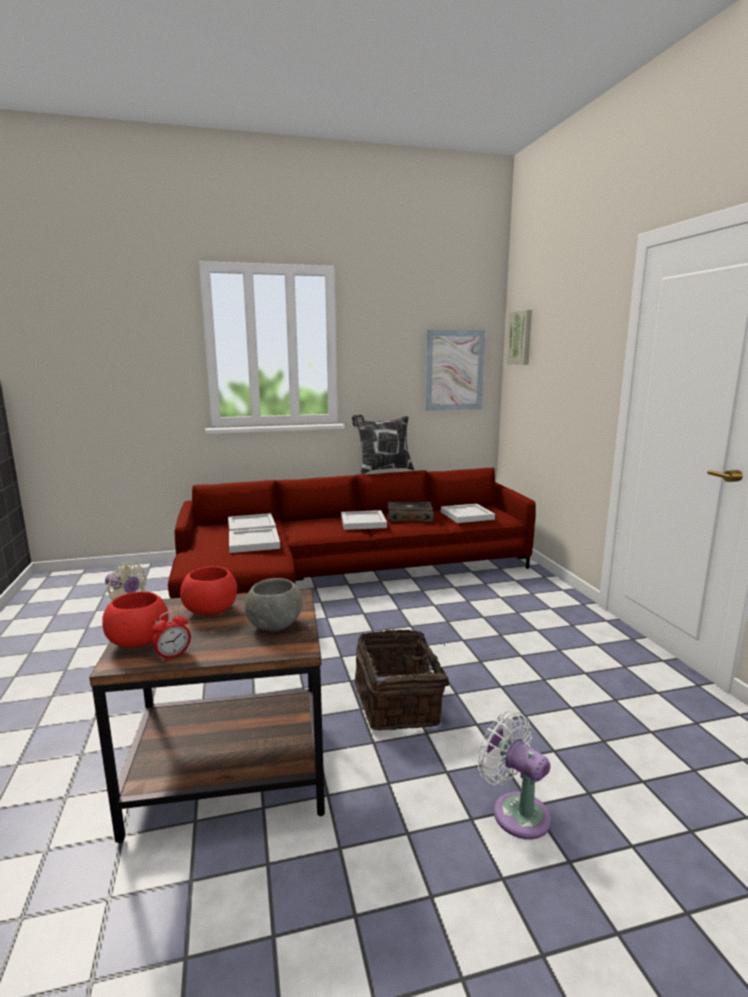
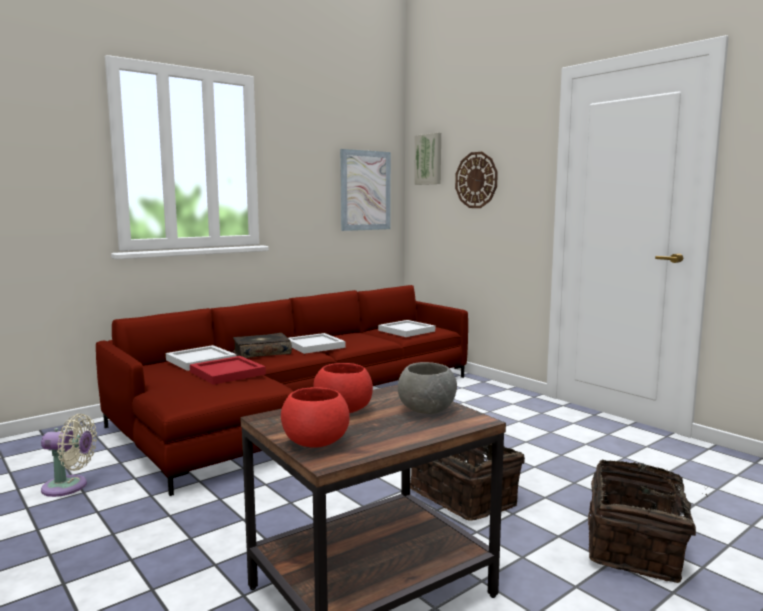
camera: 25 degrees left, 5 degrees down
alarm clock [152,610,191,661] -> none
white tray [229,527,280,553] -> red tray [190,356,266,385]
pillow [352,415,414,474] -> none
book [387,501,434,522] -> book moved to [233,333,292,358]
white fan [477,711,551,839] -> basket [588,459,707,583]
none -> wall clock [455,152,498,208]

